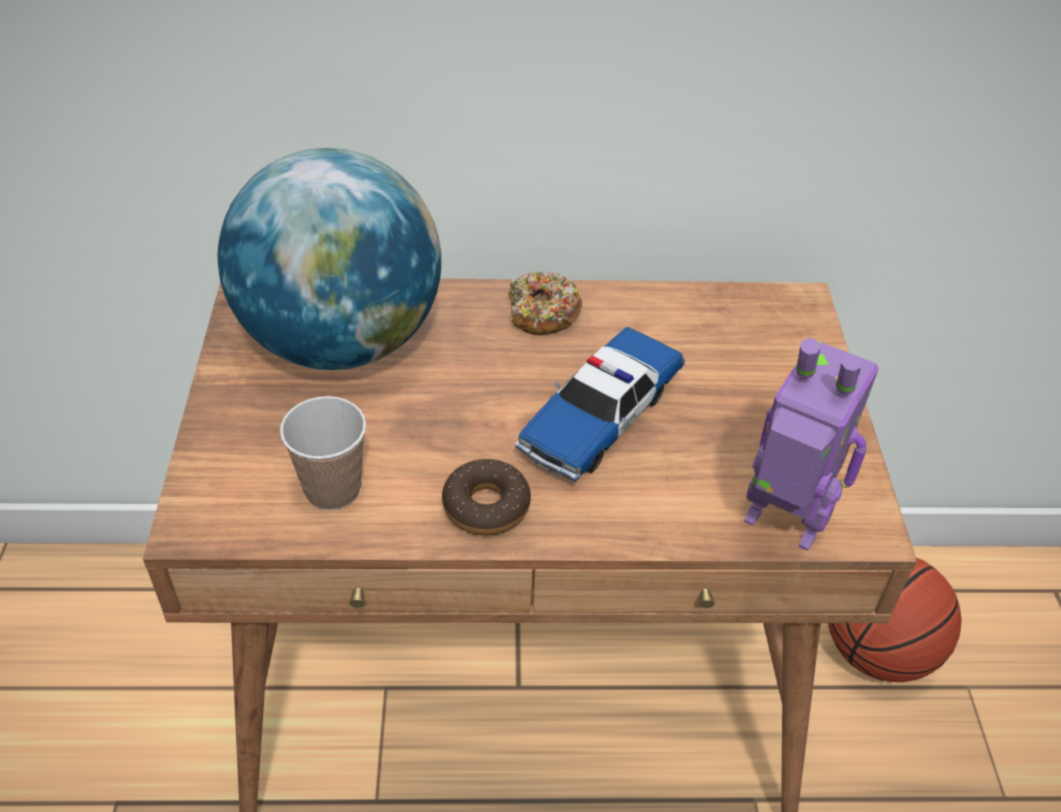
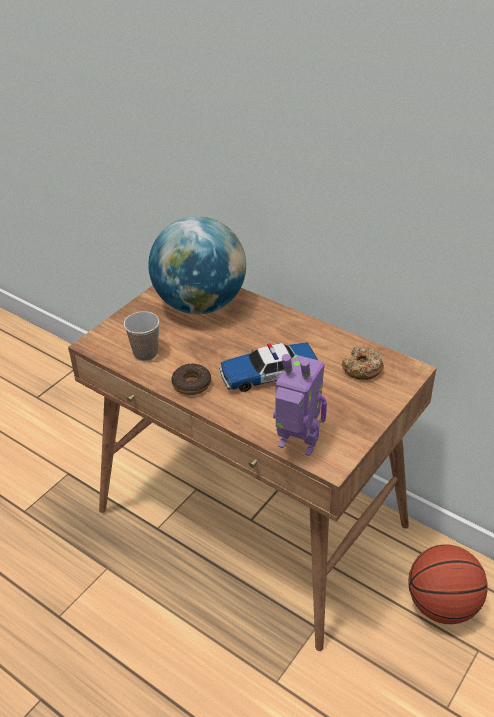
camera: 40 degrees right, 5 degrees down
donut [508,271,582,335] -> donut moved to [341,346,384,380]
toy robot [744,338,879,551] -> toy robot turned 45 degrees counterclockwise [273,354,327,456]

